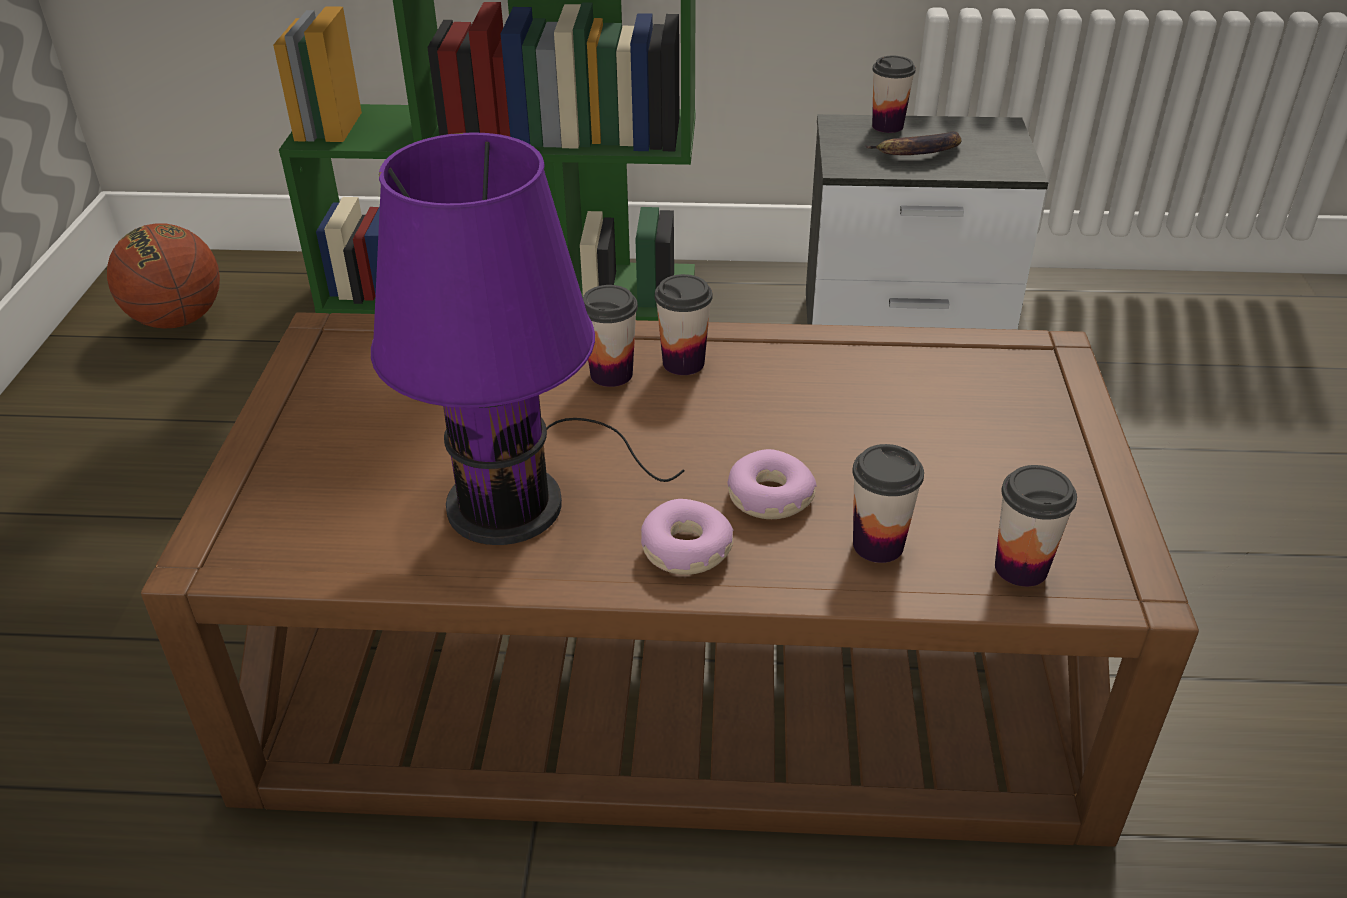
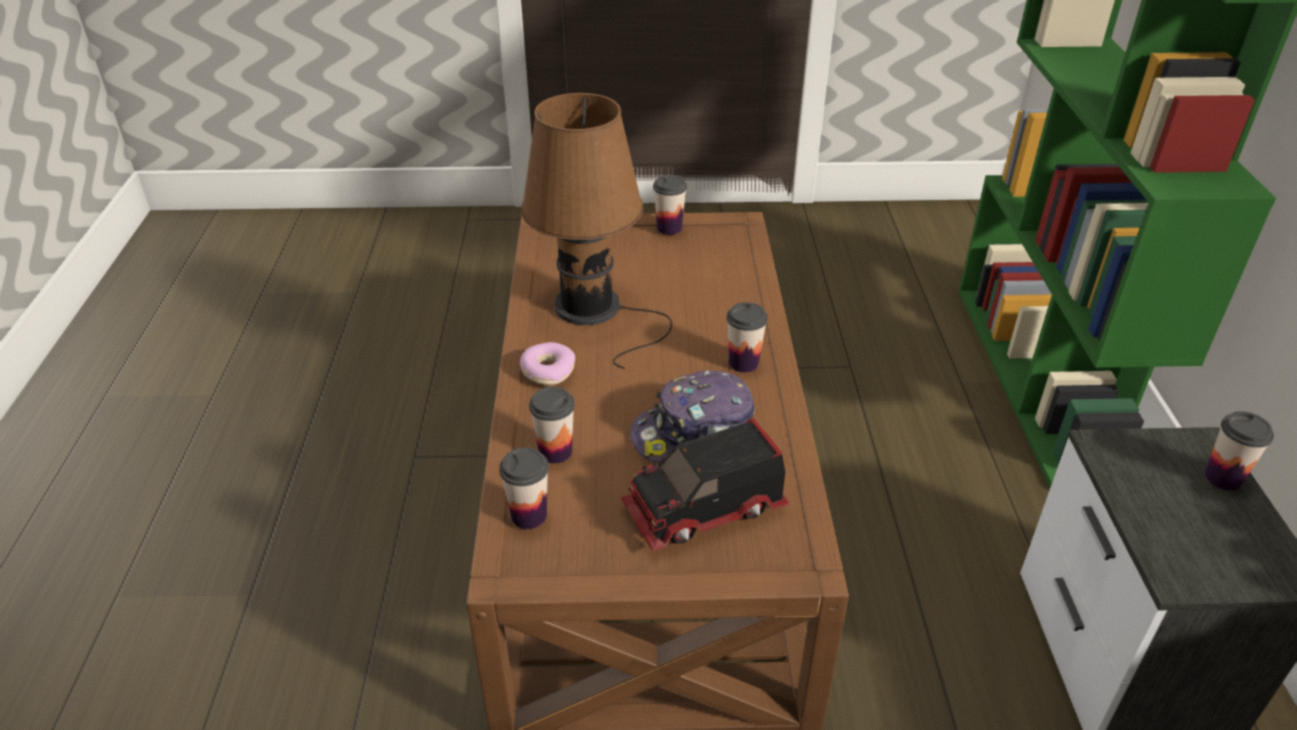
camera: 85 degrees right, 0 degrees up
basketball [107,223,220,329] -> none
purple table lamp [371,132,685,545] -> brown table lamp [521,93,672,369]
cup [582,285,638,387] -> cup moved to [653,175,687,235]
donut [728,449,817,519] -> none
banana [865,132,962,155] -> none
none -> toy truck [621,418,789,552]
none -> cap [630,371,754,463]

